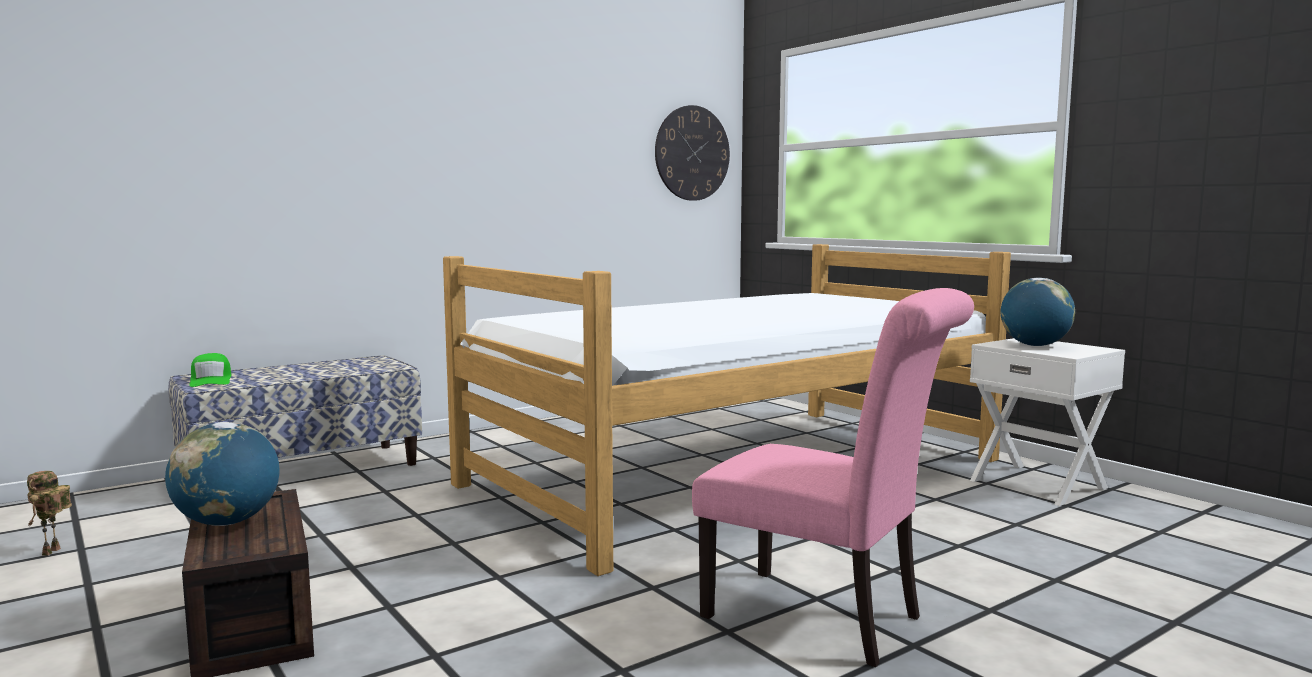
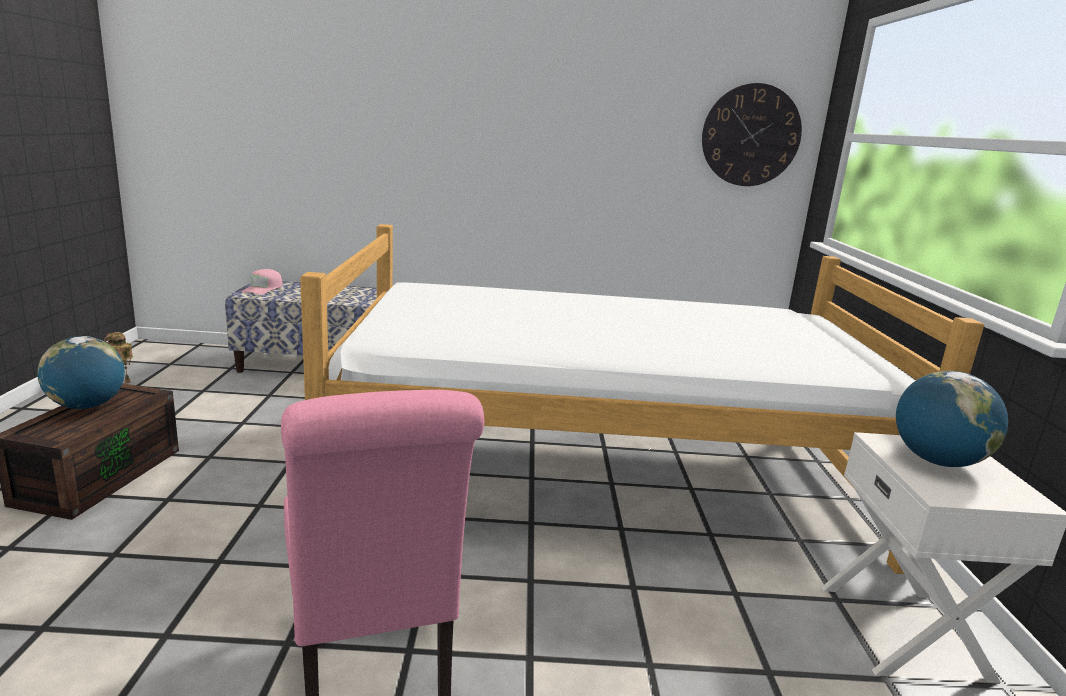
camera: 35 degrees right, 10 degrees up
green cap [189,353,231,387] -> pink cap [241,269,283,295]

